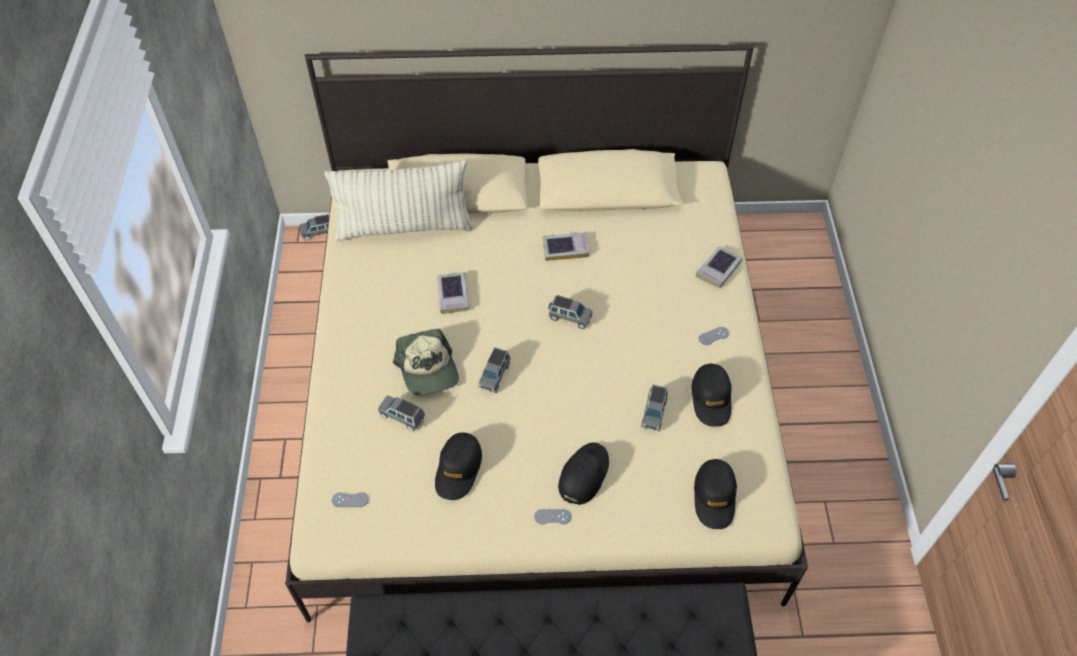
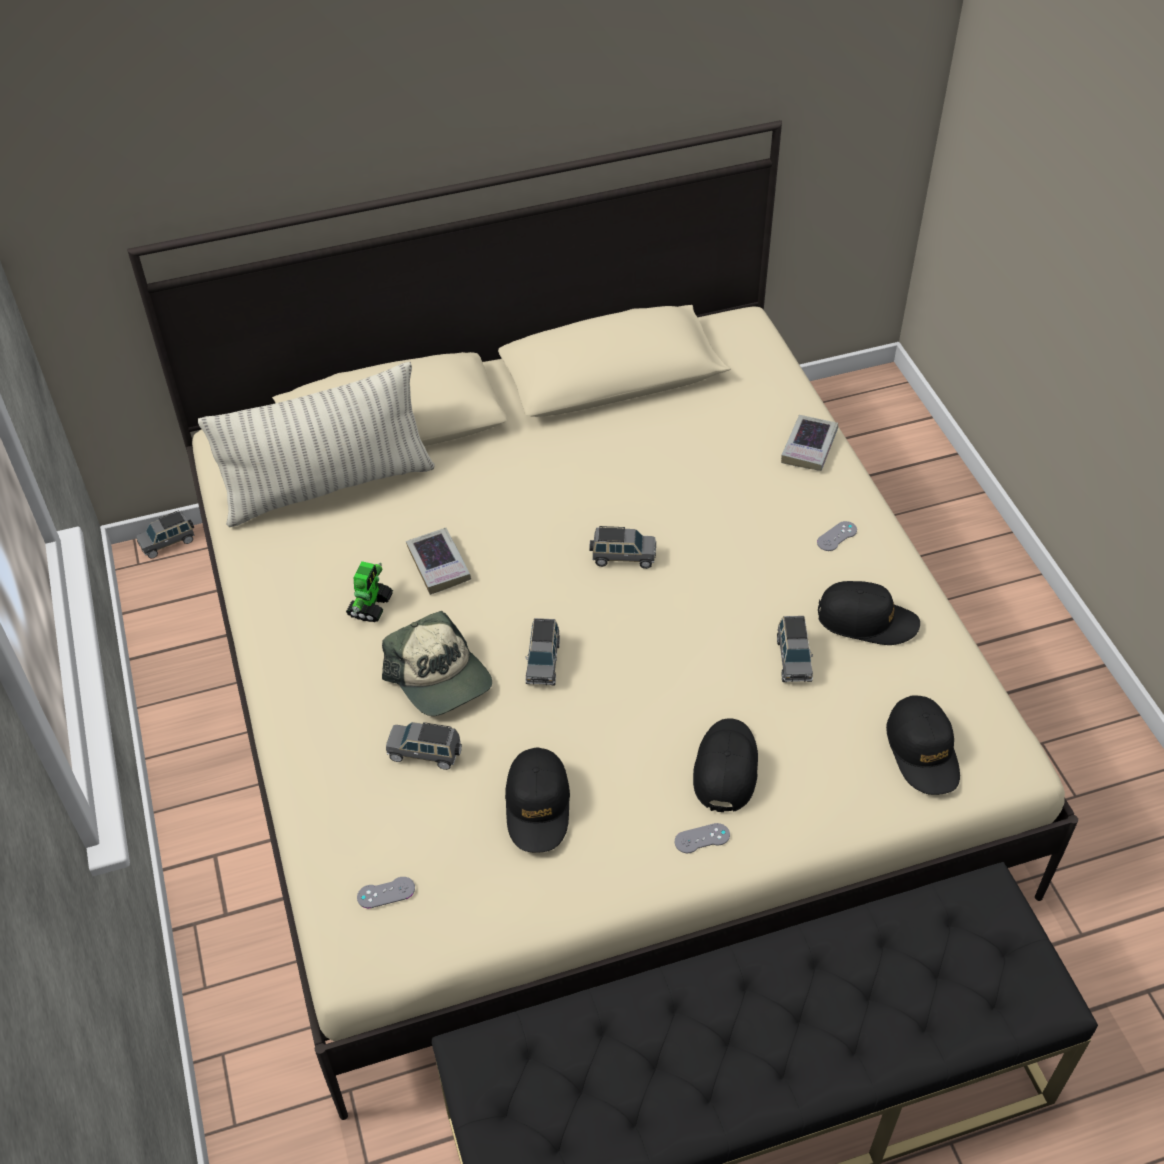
camera: 15 degrees left, 5 degrees down
book [543,232,589,261] -> none
black cap [692,363,732,427] -> black cap turned 60 degrees counterclockwise [818,581,920,645]
none -> toy robot [346,561,393,622]

